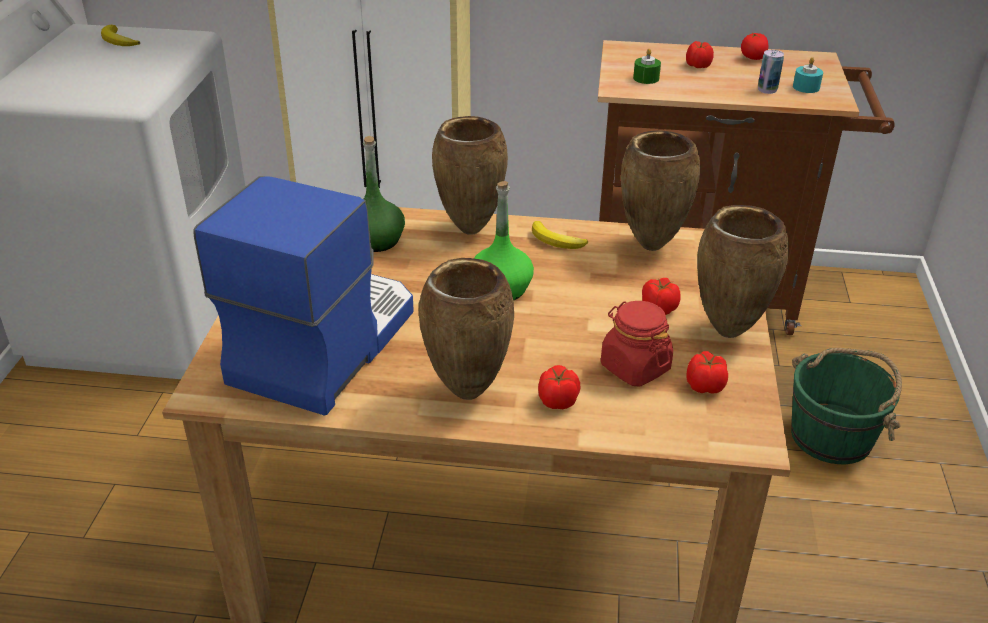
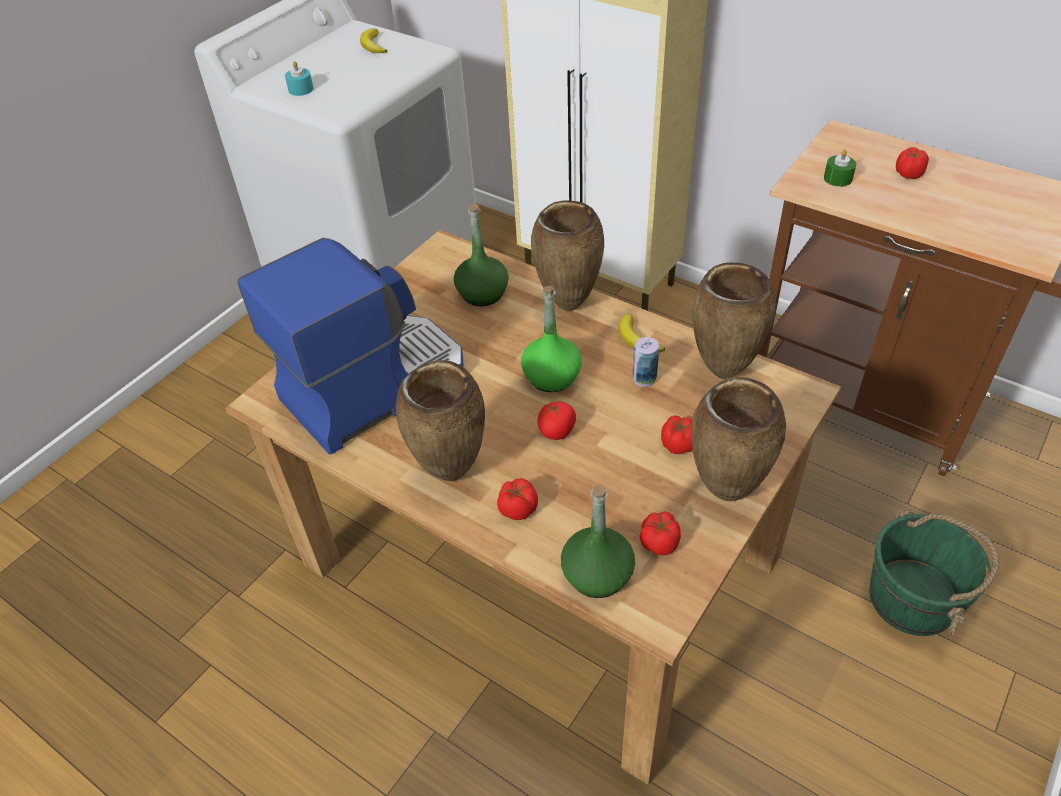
camera: 30 degrees right, 10 degrees up
red jar [601,301,673,386] -> none
tomato [741,33,768,60] -> tomato moved to [538,401,576,440]
can [758,50,784,94] -> can moved to [633,337,659,387]
turquoise candle [793,57,823,93] -> turquoise candle moved to [285,61,314,96]
none -> green bottle [561,484,635,598]

